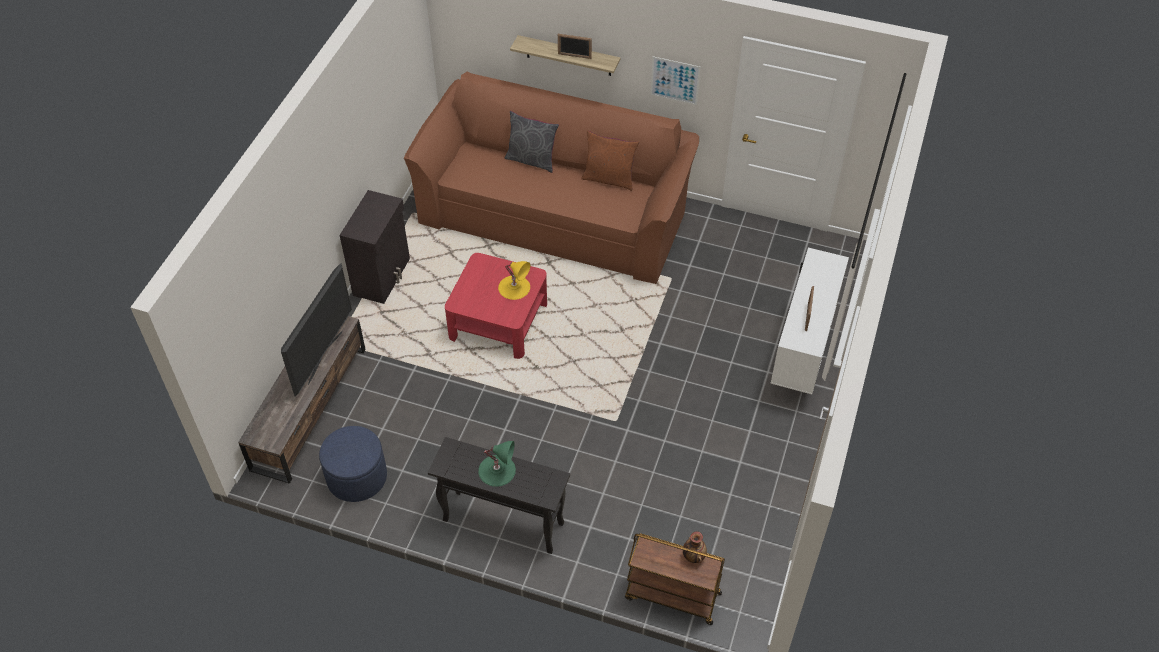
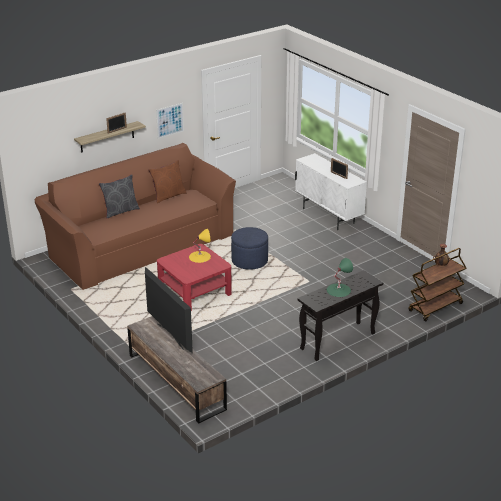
camera: 55 degrees left, 20 degrees down
blue ottoman [319,426,387,502] -> blue ottoman moved to [231,227,268,270]
black cabinet [339,190,410,304] -> none

